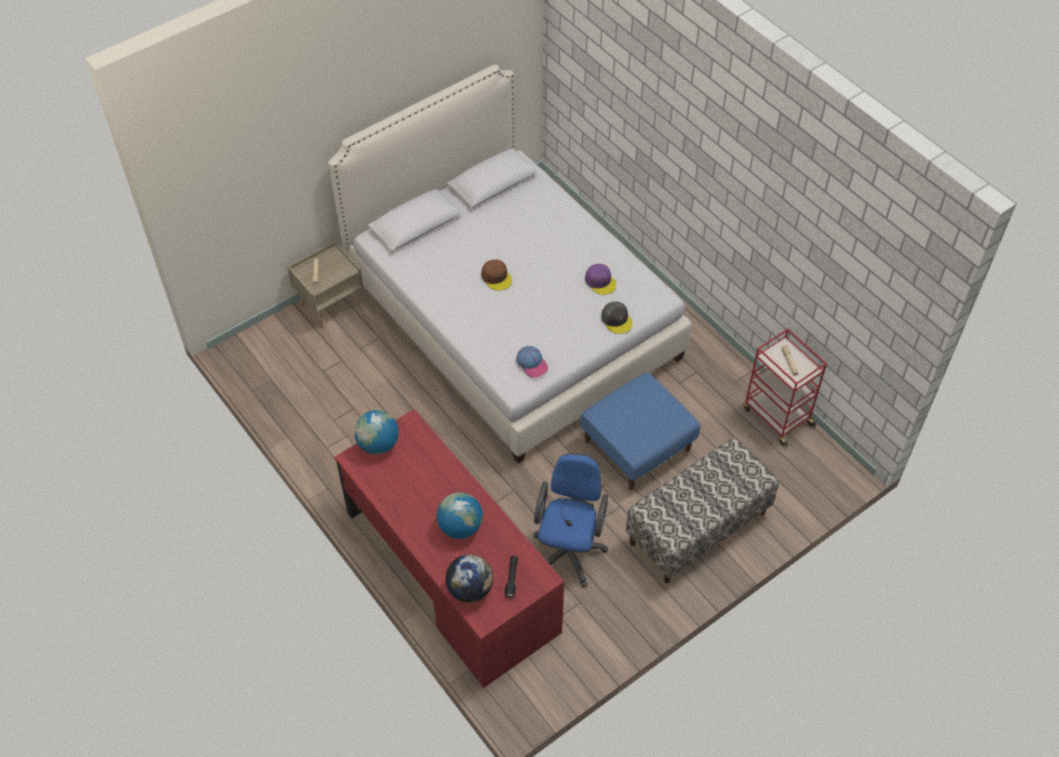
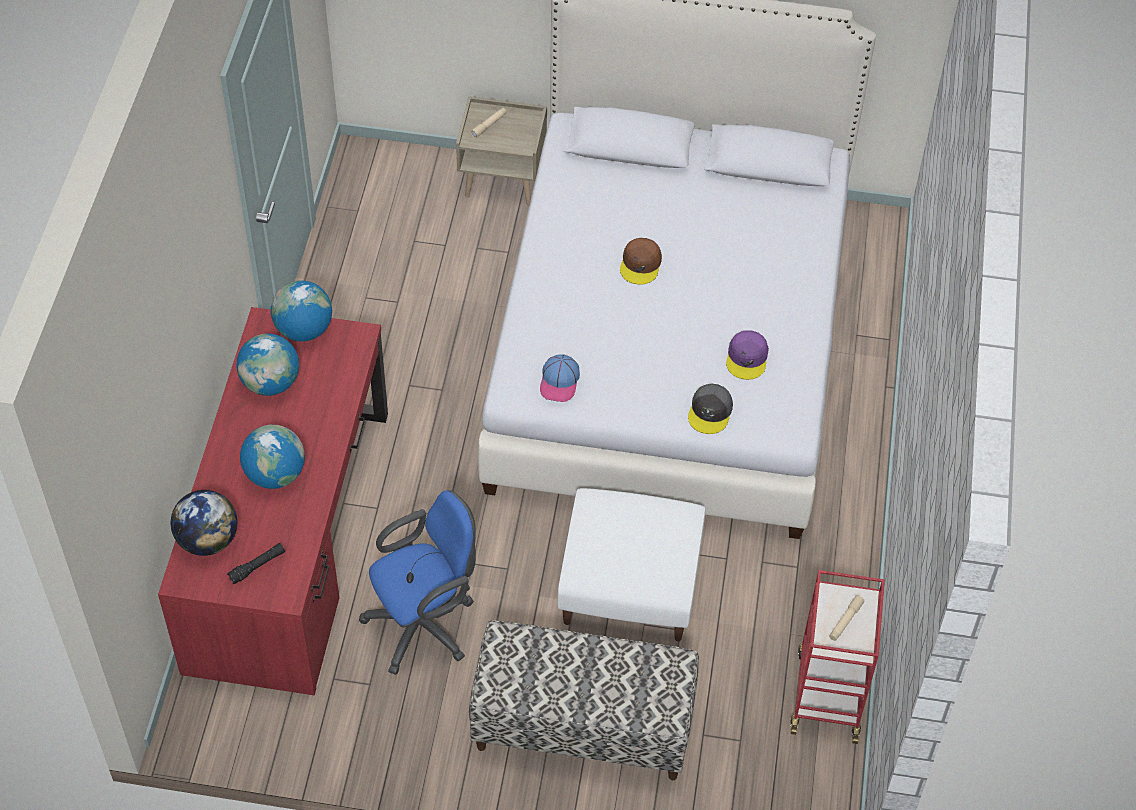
camera: 45 degrees right, 0 degrees up
blue ottoman [580,373,700,490] -> white ottoman [558,488,705,641]
none -> globe [237,333,299,396]

